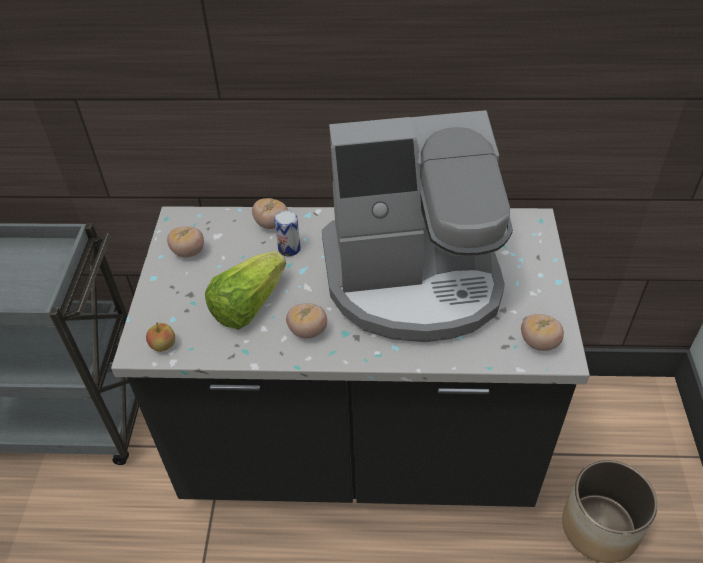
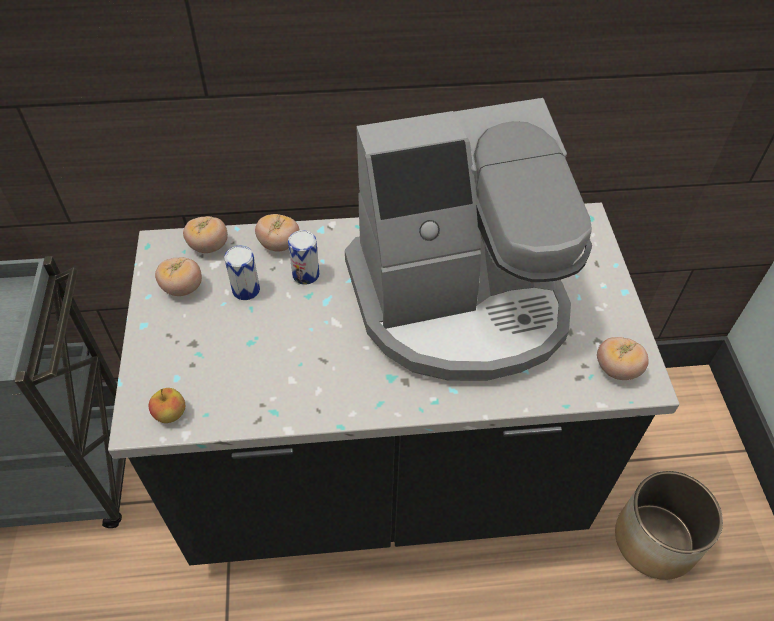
camera: 10 degrees left, 5 degrees up
lettuce [205,252,286,330] -> none
tomato [286,303,327,339] -> tomato moved to [183,216,228,253]
none -> can [224,245,260,300]

